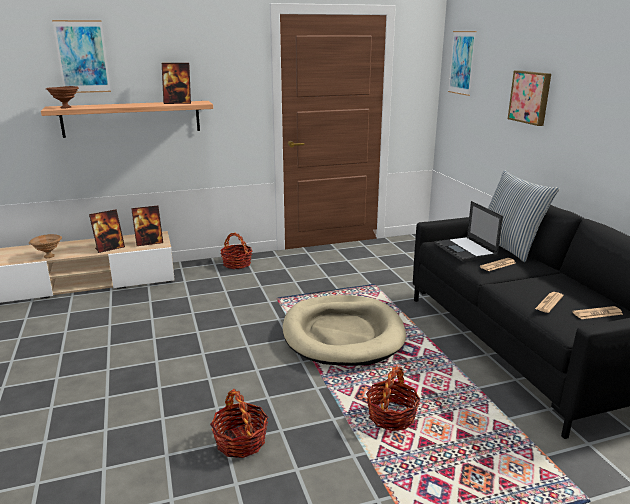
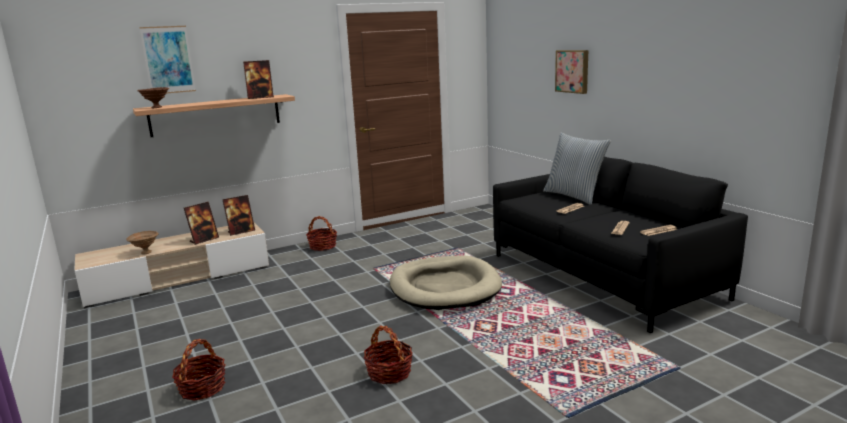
camera: 10 degrees left, 5 degrees down
basket [366,367,421,431] -> basket moved to [172,339,225,401]
laptop [435,201,503,261] -> none
picture [448,31,476,96] -> none

